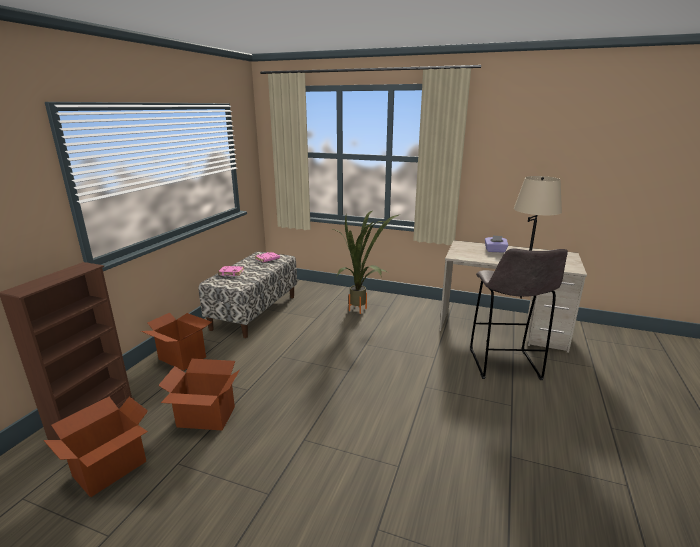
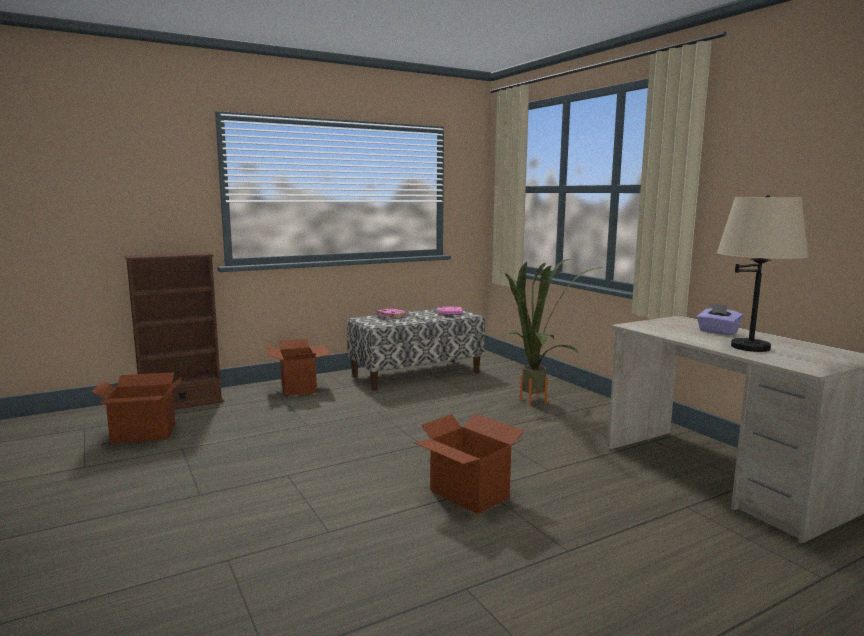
camera: 40 degrees right, 10 degrees down
cardboard box [158,359,240,431] -> cardboard box moved to [414,414,525,514]
grey stool [470,248,568,380] -> none

